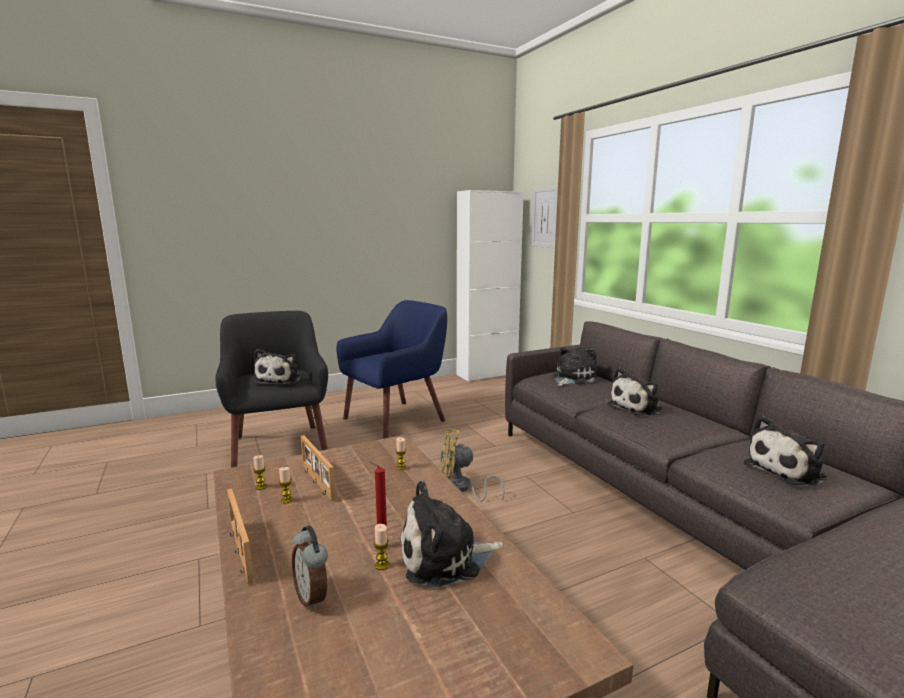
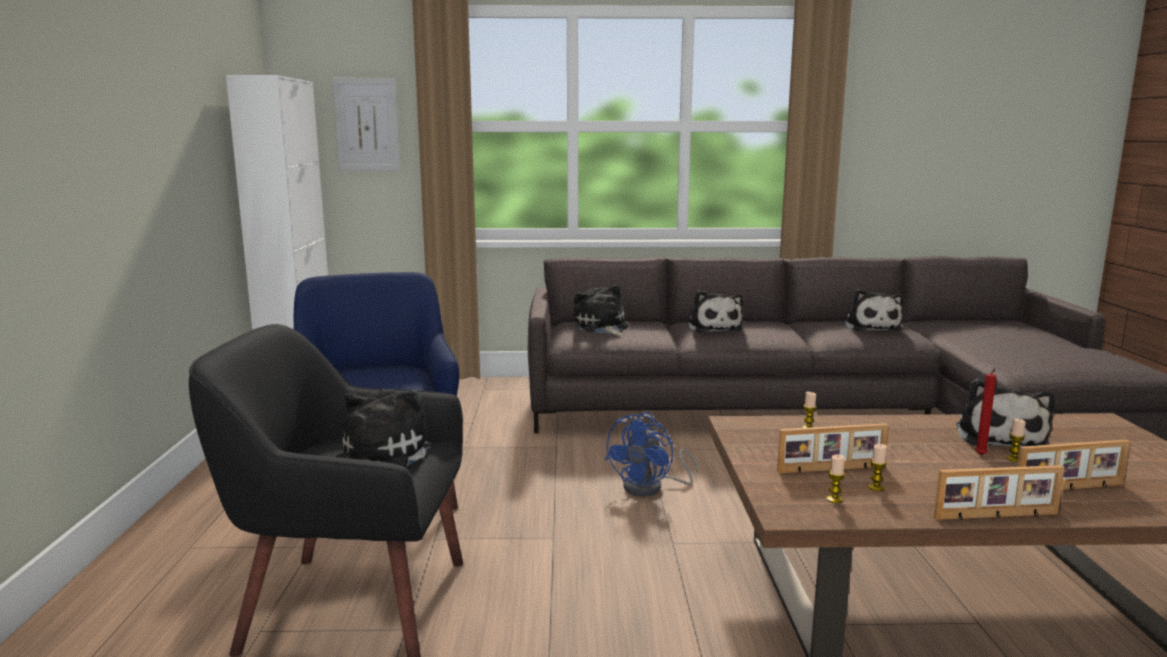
camera: 65 degrees left, 0 degrees up
plush toy [254,349,301,385] -> plush toy turned 105 degrees counterclockwise [335,389,430,467]
alarm clock [292,526,328,611] -> picture frame [1017,439,1131,490]
yellow fan [440,429,505,502] -> blue fan [605,412,698,497]

